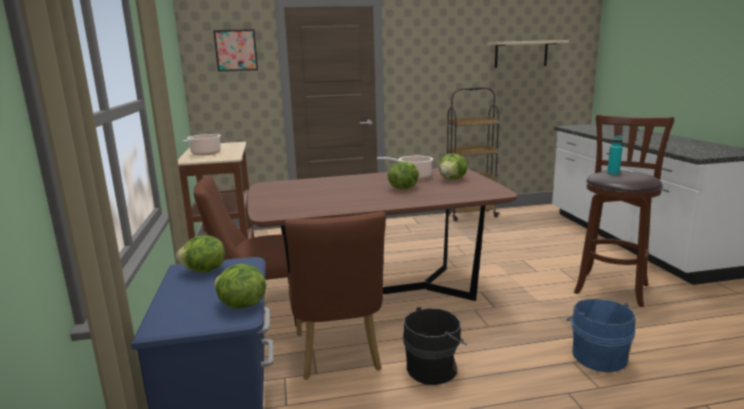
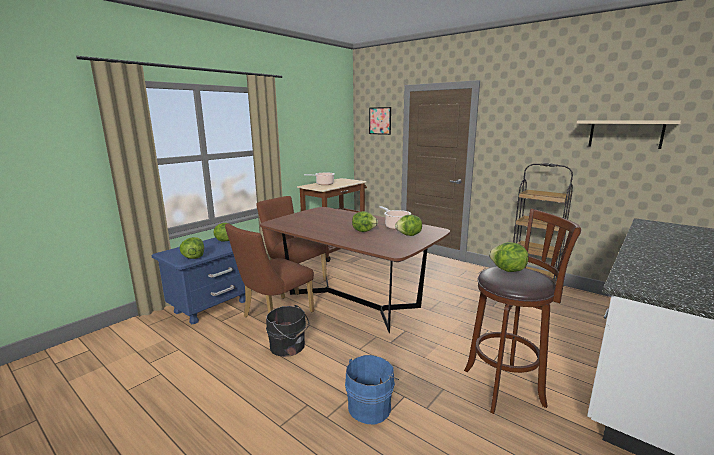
camera: 50 degrees right, 0 degrees up
turquoise bottle [607,136,623,175] -> lettuce [489,242,529,272]

